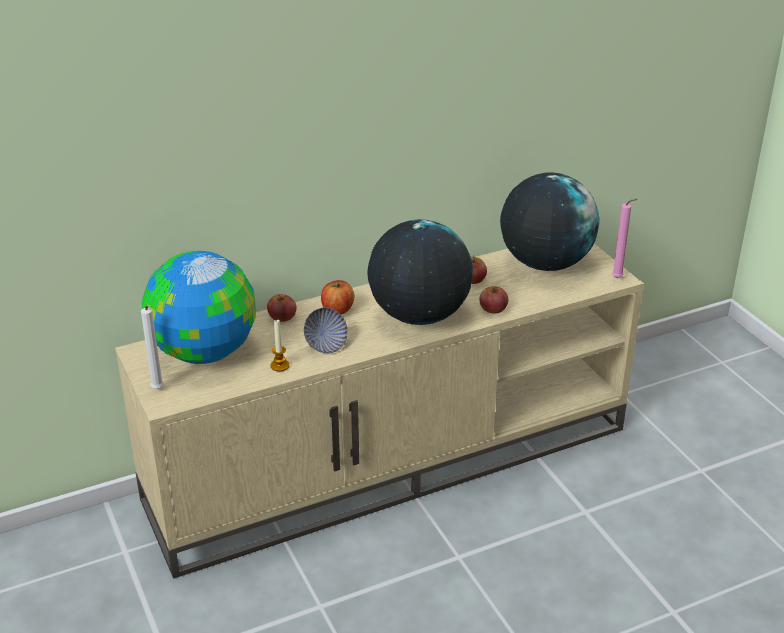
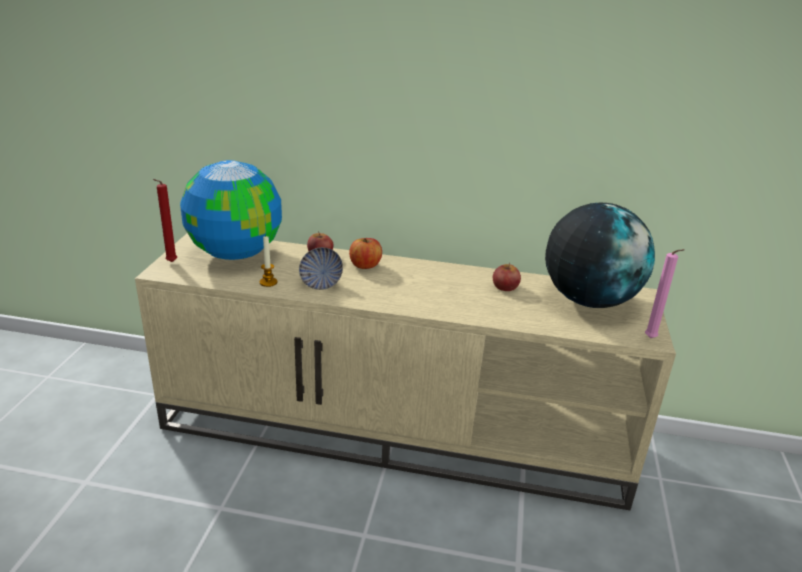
camera: 35 degrees right, 5 degrees down
white candle [141,306,164,389] -> red candle [153,179,177,262]
globe [367,219,473,325] -> none
apple [479,286,508,314] -> none

